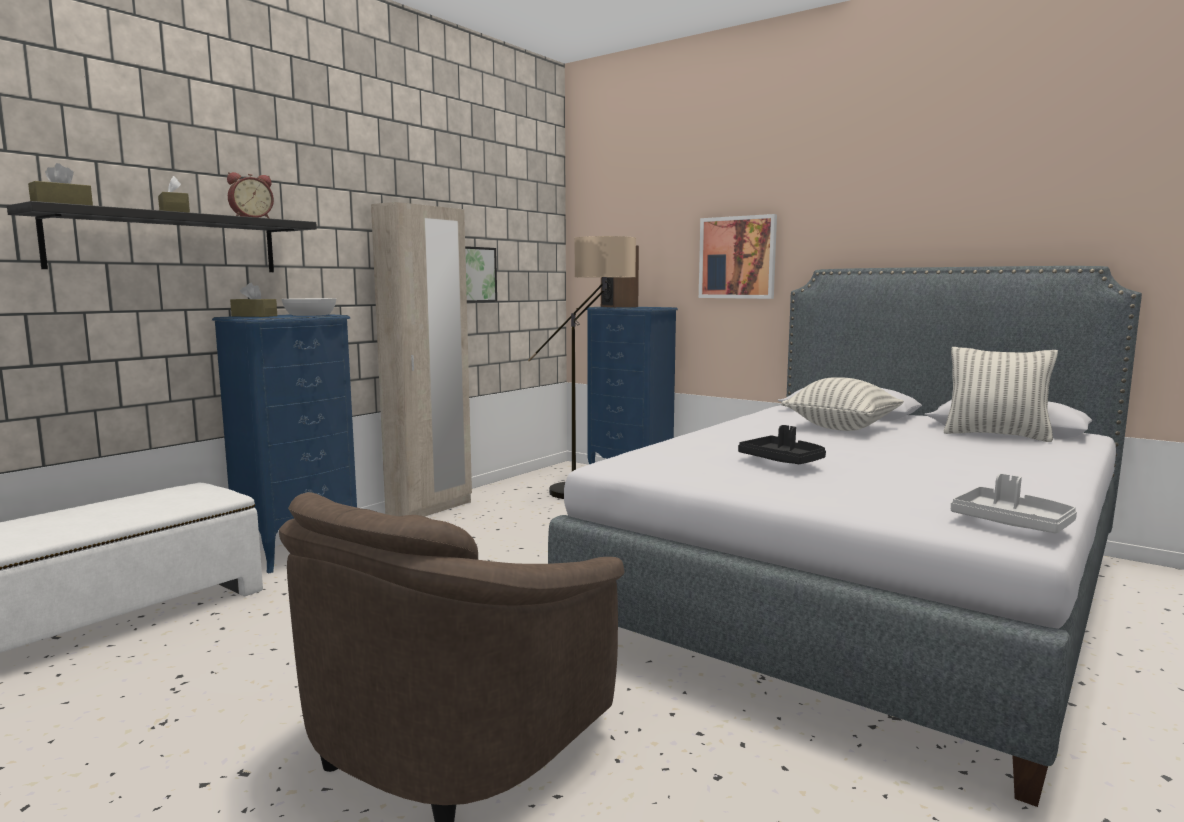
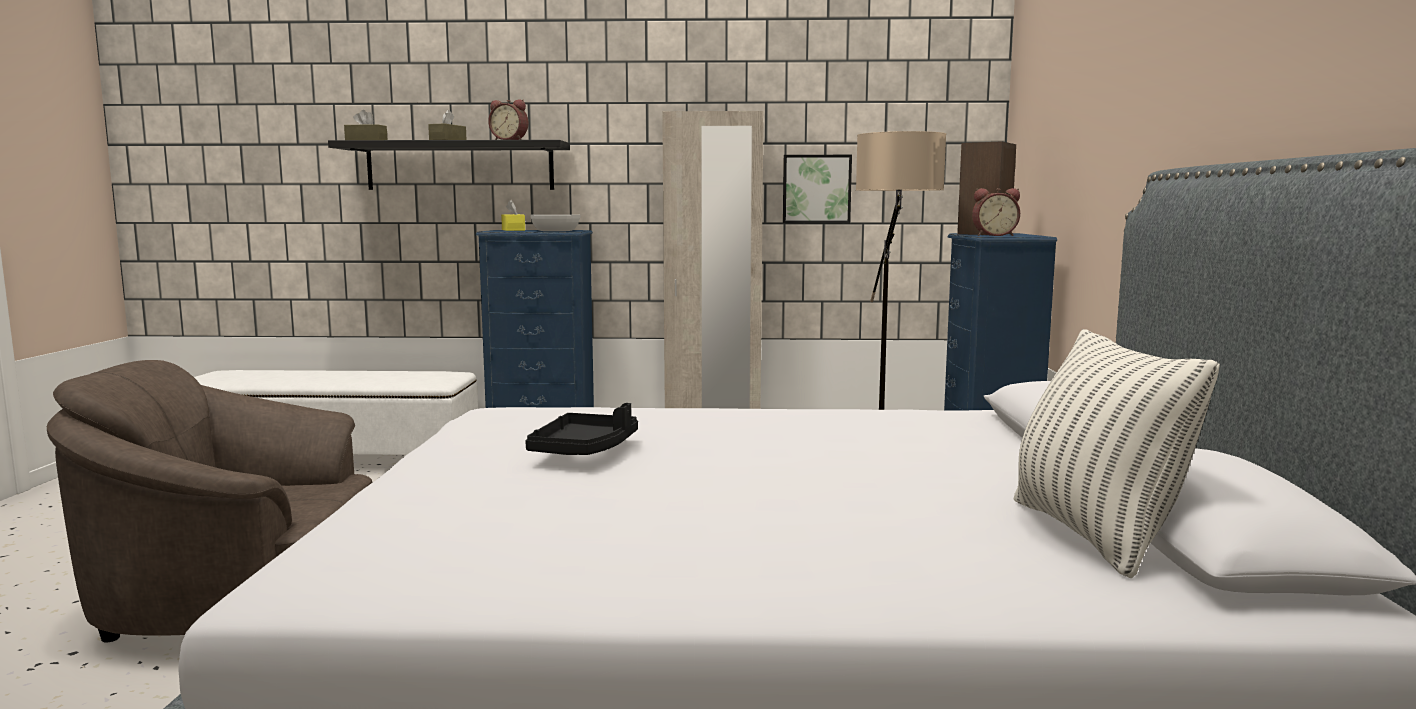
camera: 55 degrees right, 0 degrees up
brown tissue box [230,283,277,317] -> yellow tissue box [501,200,525,231]
picture [699,214,777,299] -> none
pillow [781,377,904,431] -> none
grey tray [951,473,1077,533] -> none
none -> alarm clock [972,188,1020,236]

